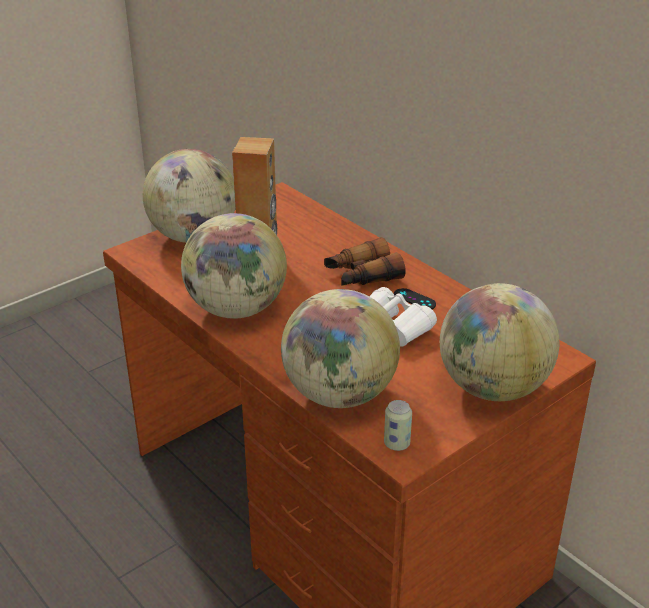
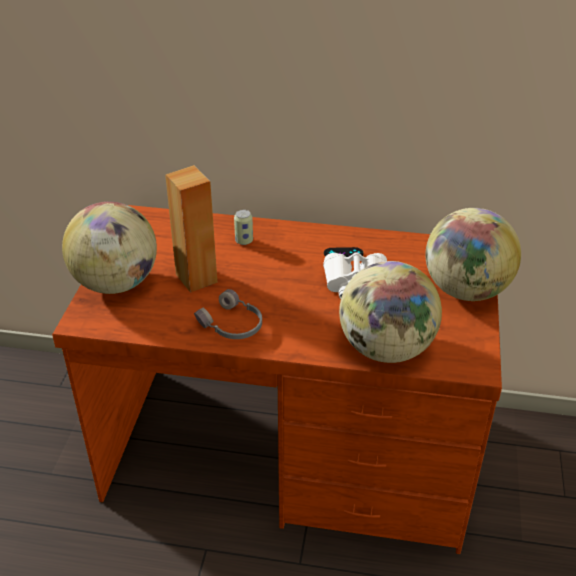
camera: 40 degrees left, 5 degrees up
globe [181,213,287,319] -> grey headphones [194,289,262,339]
binoculars [324,237,406,286] -> none
can [384,400,412,451] -> can moved to [234,210,253,245]

